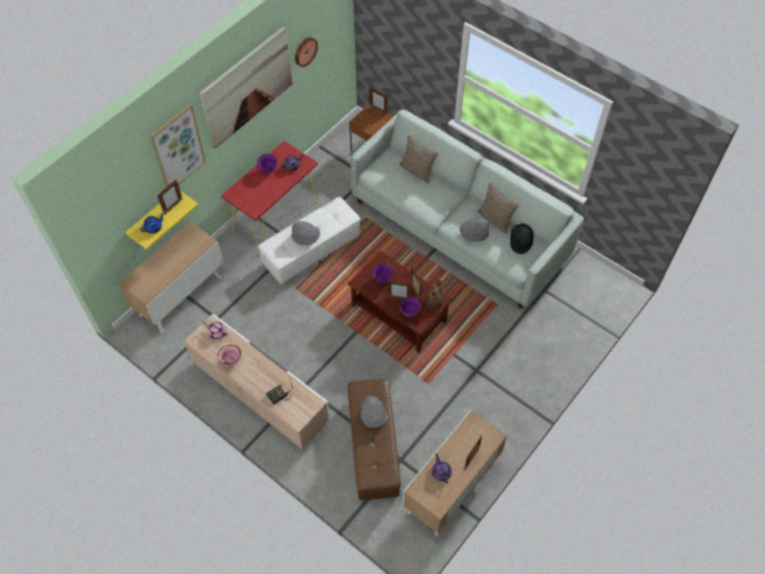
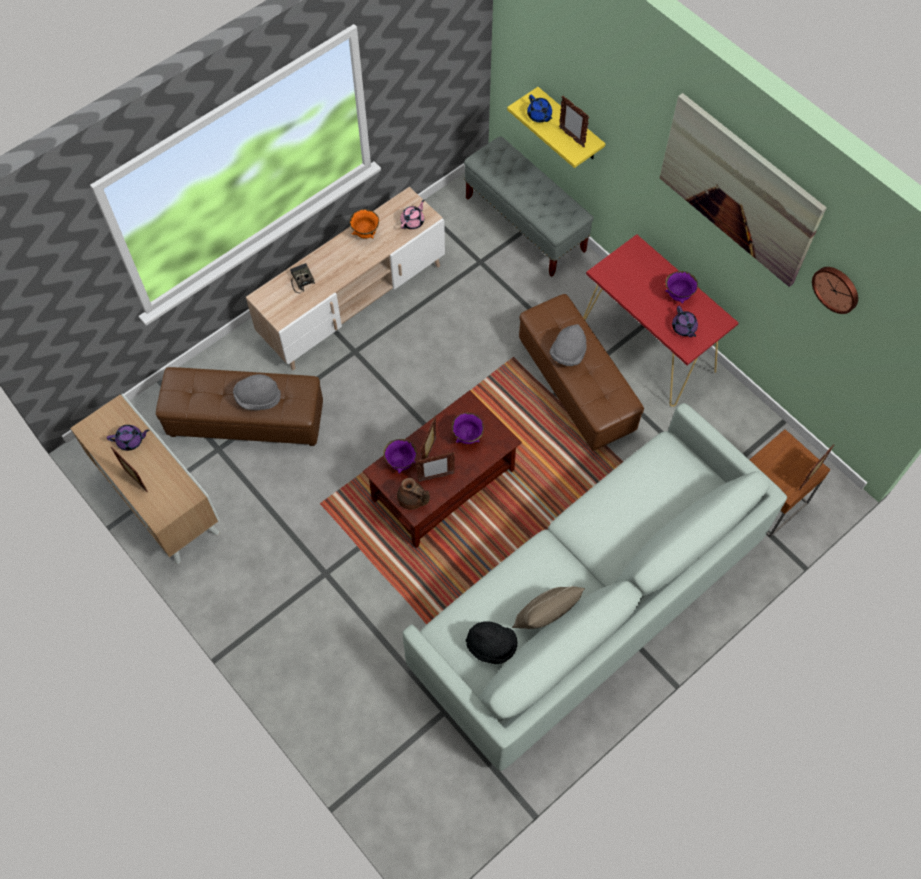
camera: 100 degrees right, 5 degrees up
cabinet [119,221,224,334] -> grey bench [464,136,594,277]
picture [150,104,206,188] -> none
pink bowl [218,345,241,367] -> orange bowl [349,209,379,239]
white ottoman [258,197,360,285] -> brown ottoman [519,294,644,451]
beige pillow [399,135,438,183] -> none
grey hat [460,218,489,242] -> none

